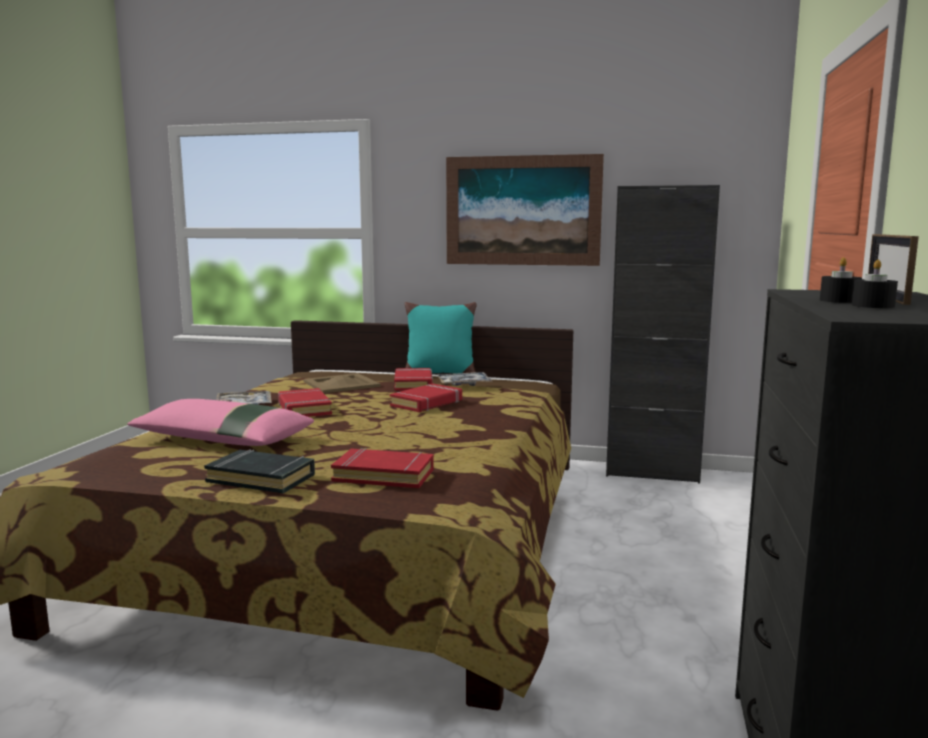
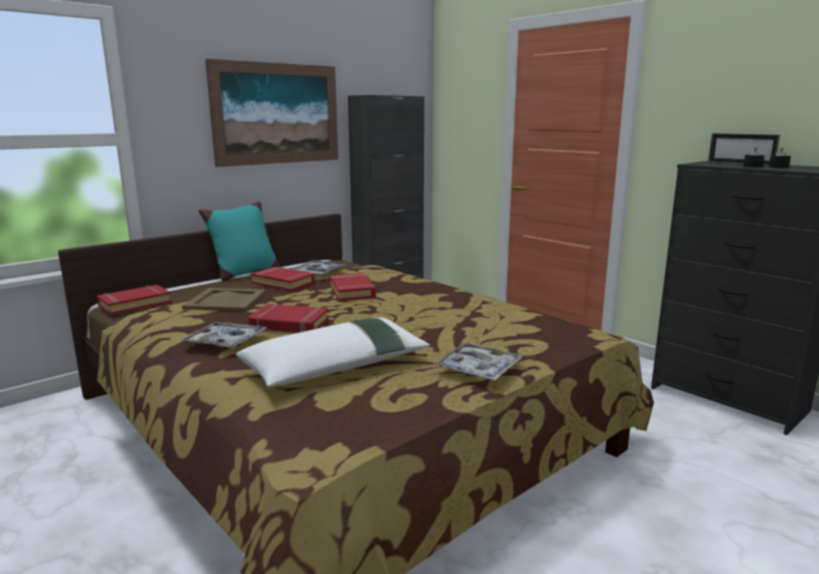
camera: 55 degrees left, 5 degrees up
pink pillow [127,399,314,446] -> white pillow [236,317,430,387]
black book [204,449,315,493] -> tray [433,342,523,381]
red book [331,448,434,488] -> red book moved to [97,285,171,315]

